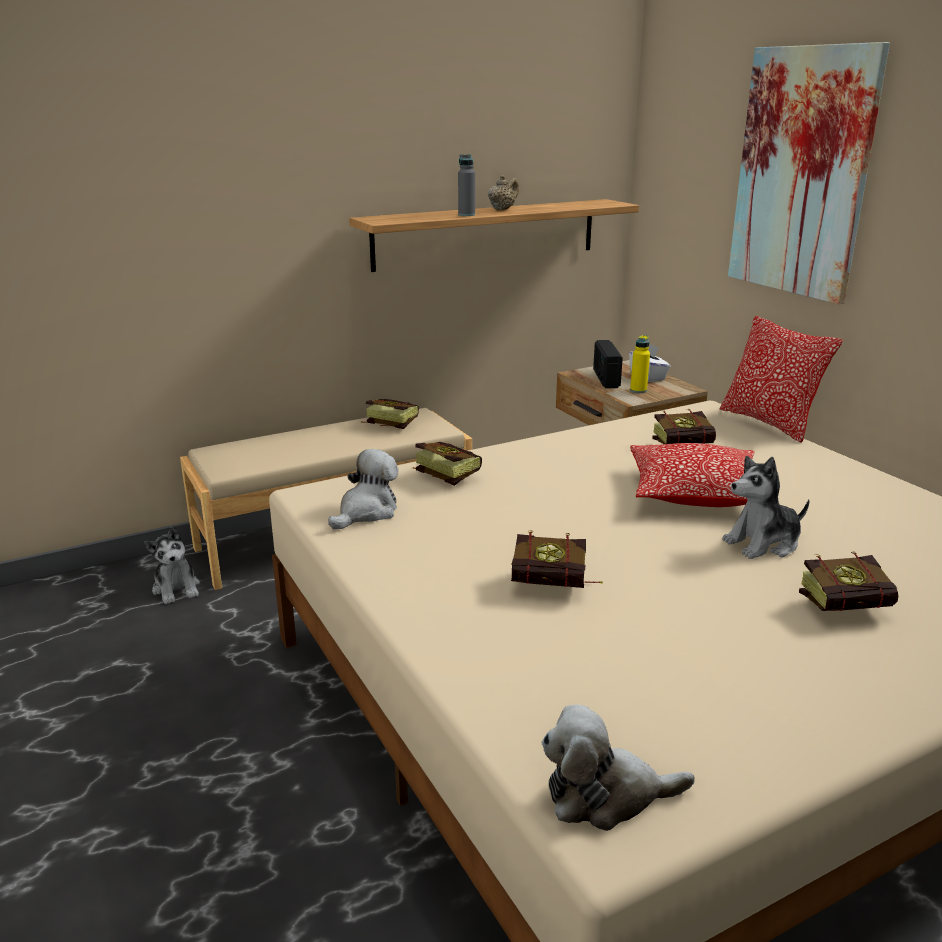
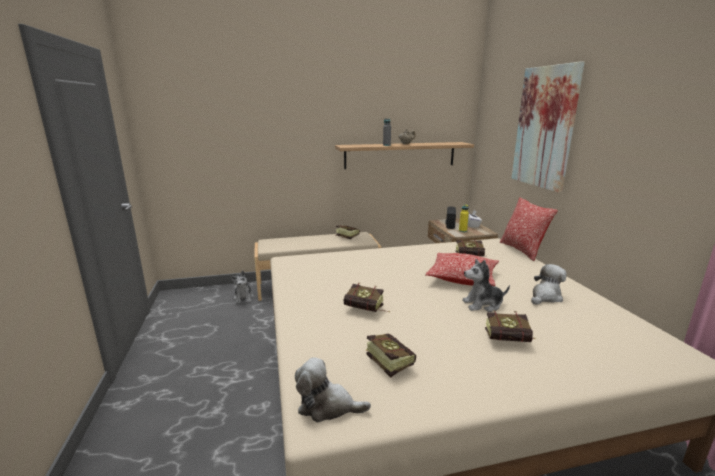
camera: 15 degrees right, 5 degrees down
plush toy [328,449,398,529] -> plush toy moved to [531,264,567,305]
book [412,442,482,486] -> book moved to [366,334,416,377]

